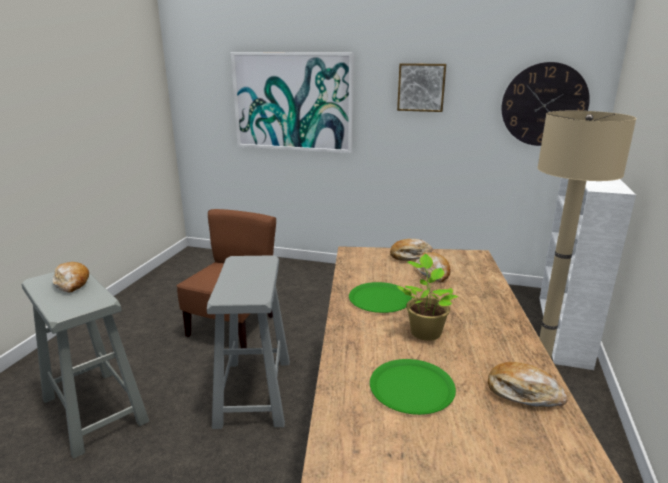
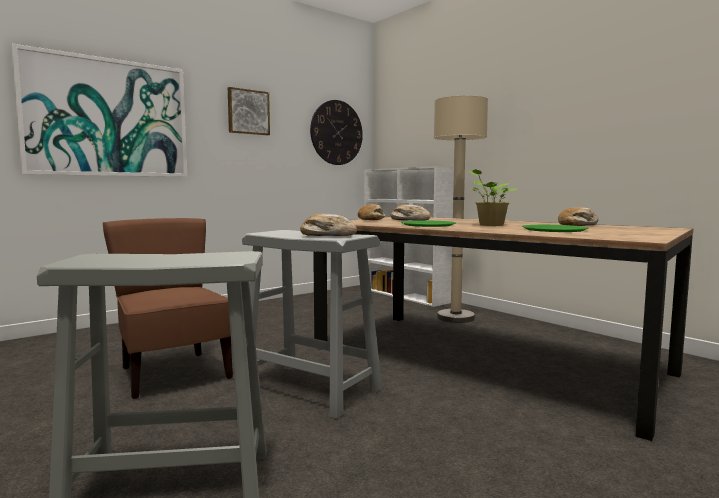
camera: 55 degrees left, 15 degrees down
bread [53,262,89,293] -> bread moved to [300,214,357,236]

